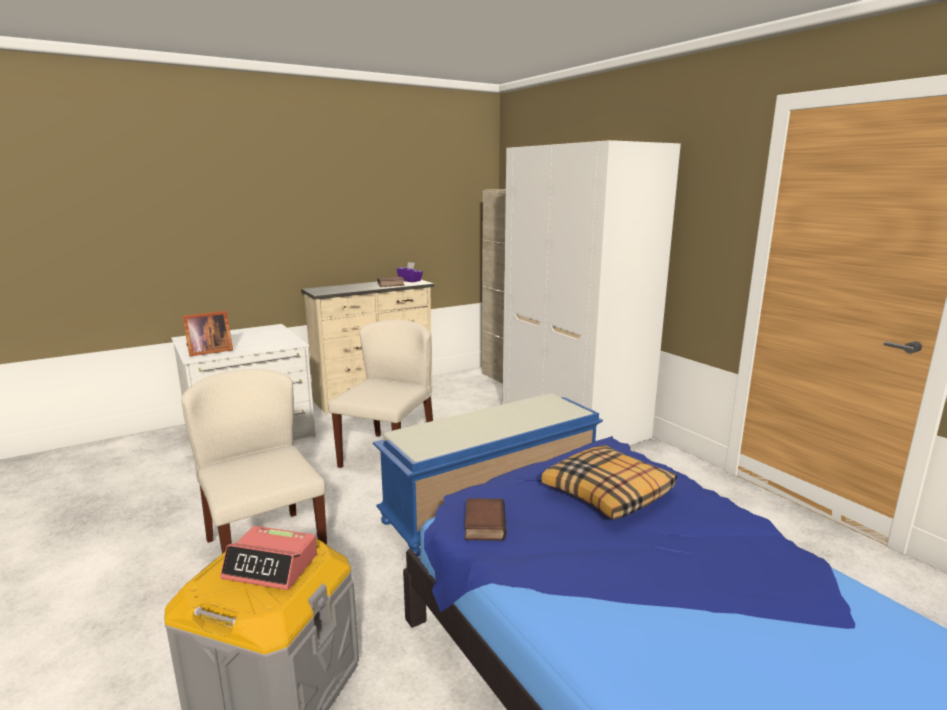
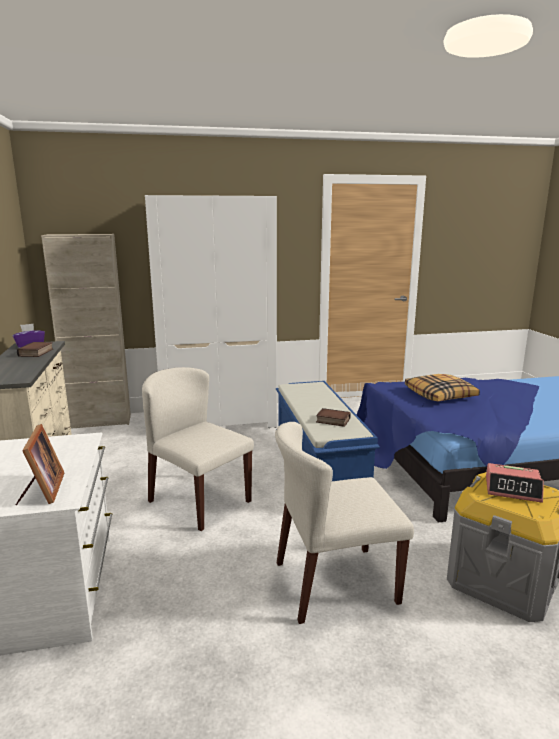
camera: 70 degrees left, 0 degrees up
alarm clock [220,526,317,590] -> alarm clock turned 75 degrees clockwise [486,463,544,503]
book [465,498,506,541] -> book moved to [316,408,351,427]

